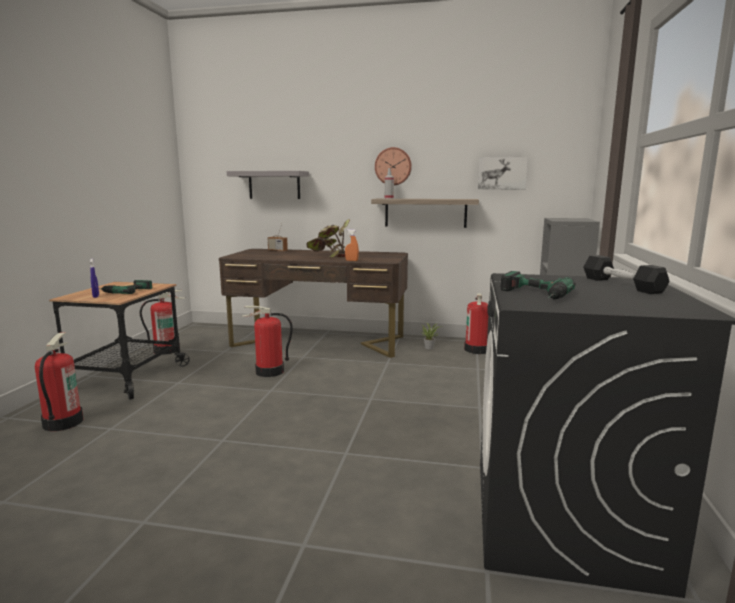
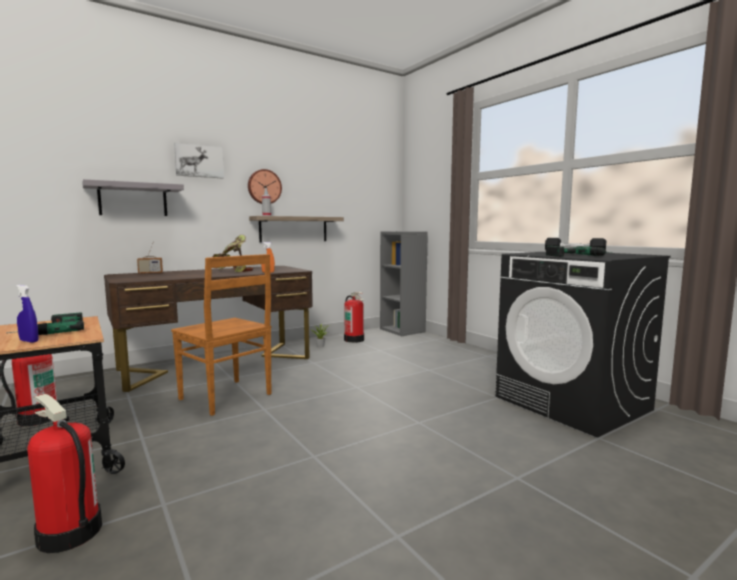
camera: 45 degrees left, 5 degrees down
fire extinguisher [241,306,293,377] -> brown chair [171,254,271,416]
picture [478,157,528,190] -> picture moved to [174,142,224,178]

